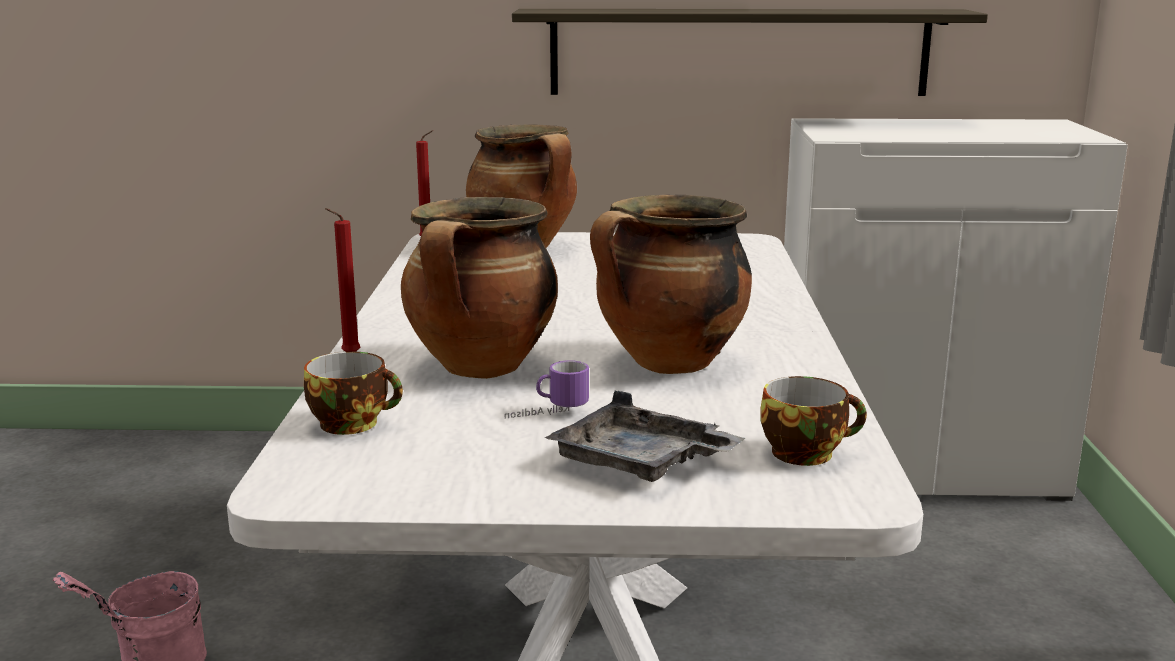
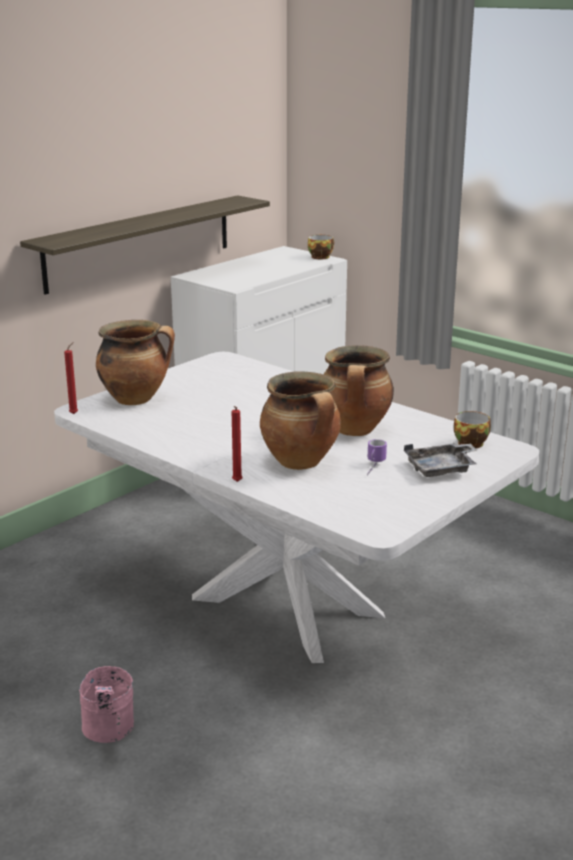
camera: 50 degrees left, 5 degrees up
cup [304,352,403,435] -> cup moved to [308,235,334,259]

